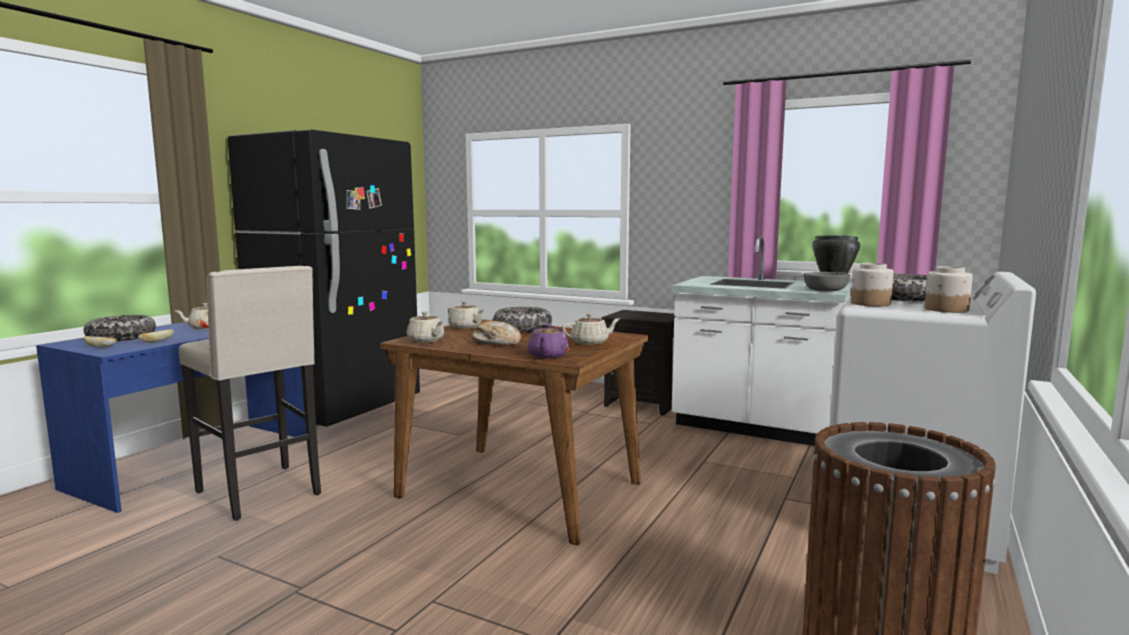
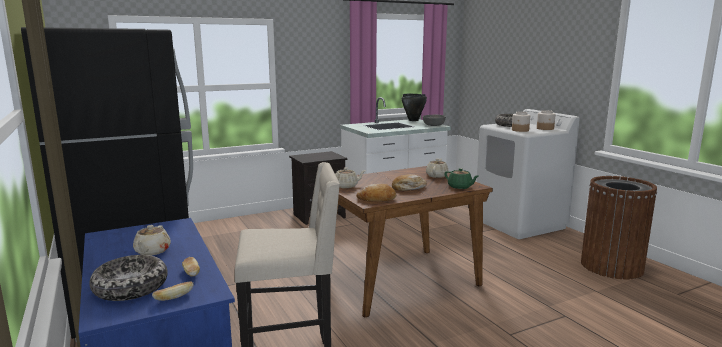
camera: 55 degrees left, 5 degrees up
beige teapot [406,312,444,343] -> bread [356,184,396,202]
bowl [493,307,552,333] -> none
purple teapot [528,324,569,359] -> green teapot [444,168,478,189]

